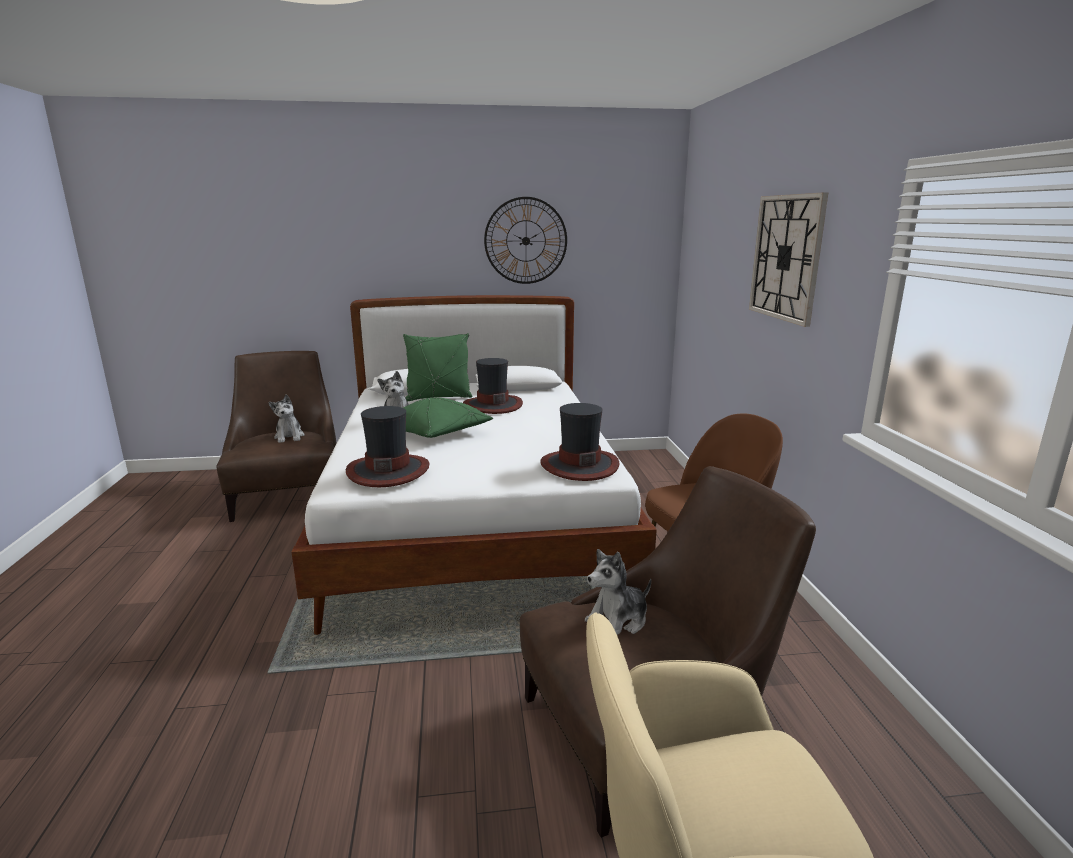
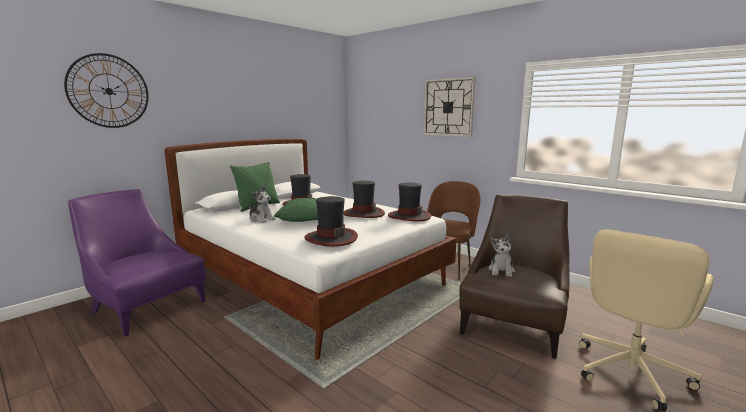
camera: 40 degrees left, 5 degrees down
brown armchair [216,351,337,522] -> purple armchair [68,189,205,336]
plush toy [269,394,304,443] -> none
wall clock [484,197,567,284] -> wall clock moved to [64,53,149,128]
none -> hat [344,181,385,218]

